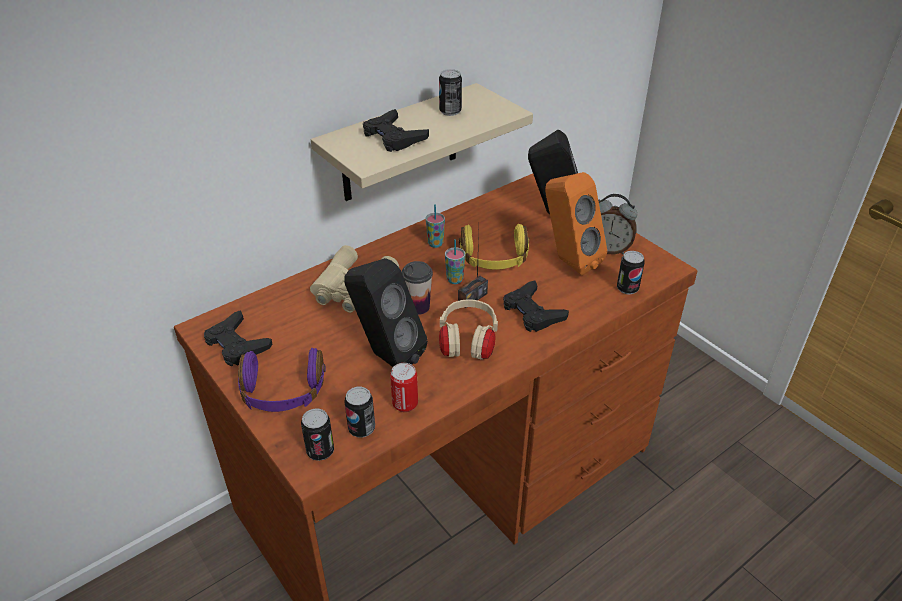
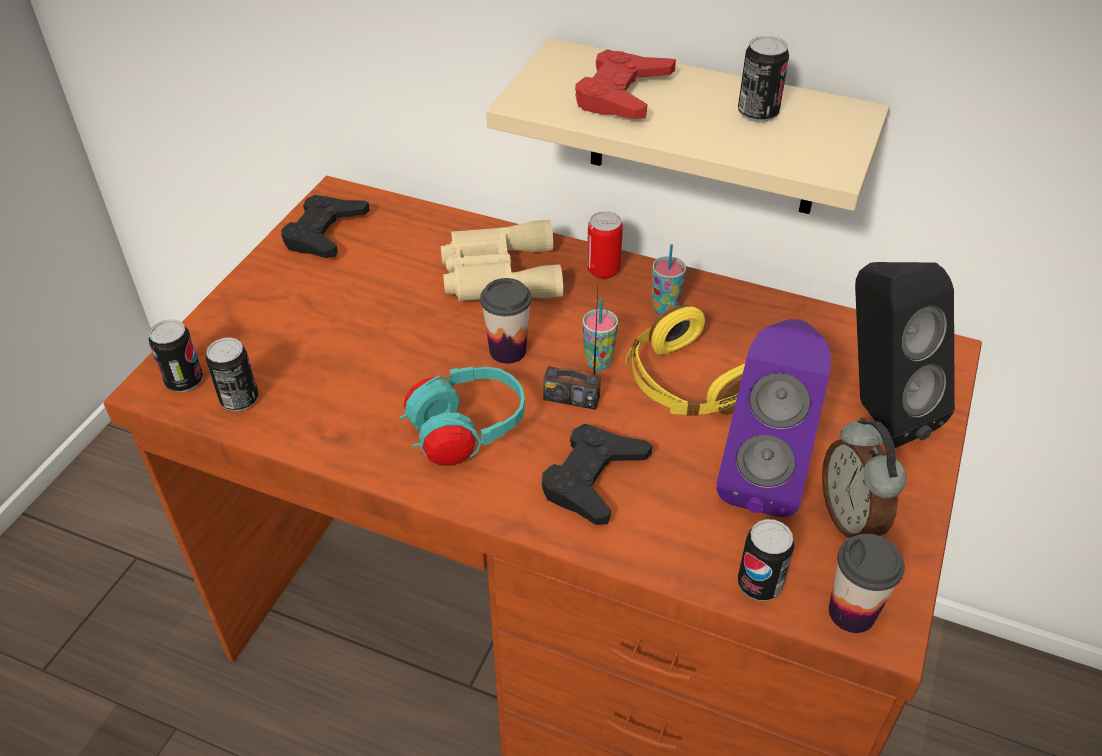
camera: 60 degrees right, 5 degrees up
purple headphones [238,348,326,412] -> none
black speaker [344,258,428,367] -> none
black game controller [363,109,429,152] -> red game controller [575,49,676,119]
can [390,363,418,412] -> can moved to [587,211,623,279]
beige headphones [439,299,498,360] -> turquoise headphones [400,366,525,465]
orange speaker [545,172,607,275] -> purple speaker [716,319,831,517]
none -> cup [829,534,905,633]

